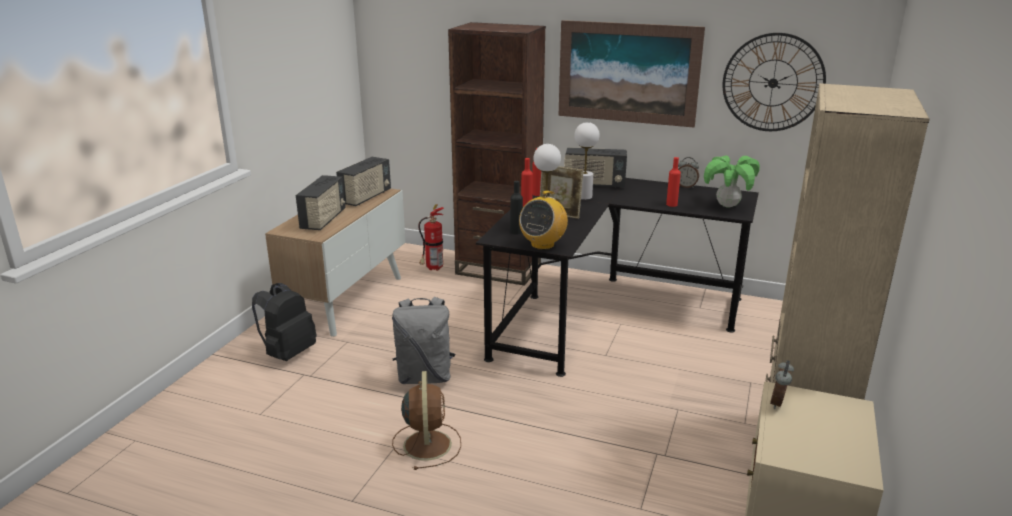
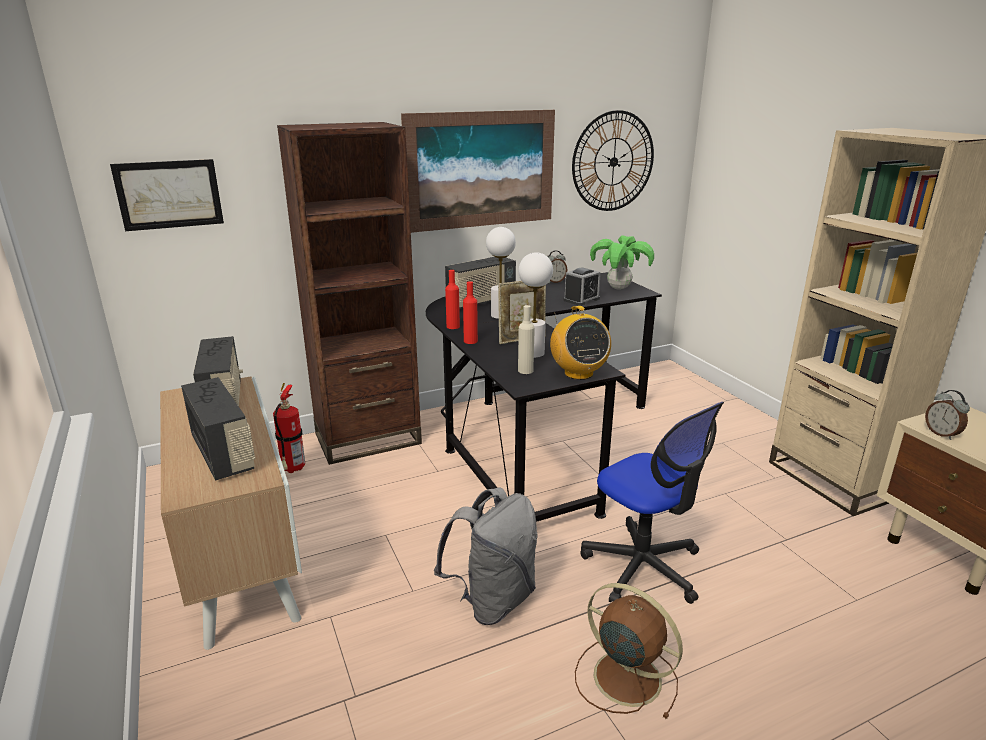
camera: 45 degrees left, 0 degrees up
black backpack [252,283,317,361] -> none
black bottle [510,181,523,234] -> beige bottle [518,305,535,374]
red bottle [666,157,681,207] -> alarm clock [563,268,601,306]
none -> picture [110,159,224,231]
none -> office chair [580,402,724,604]

